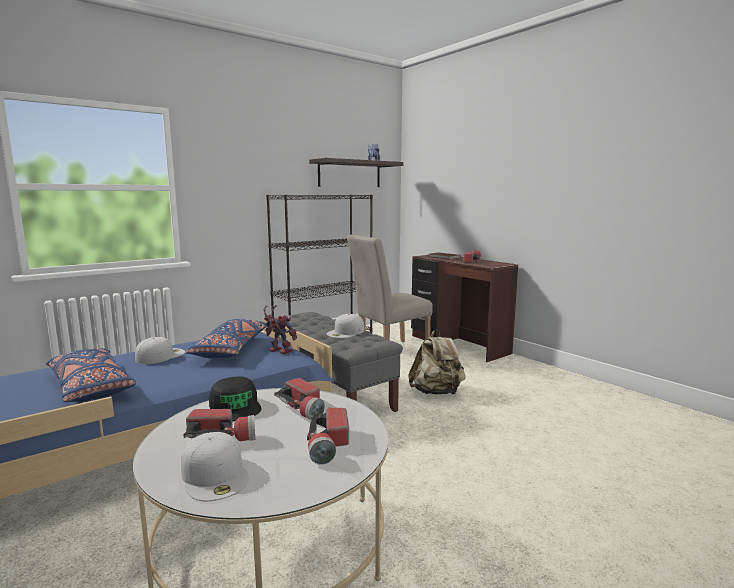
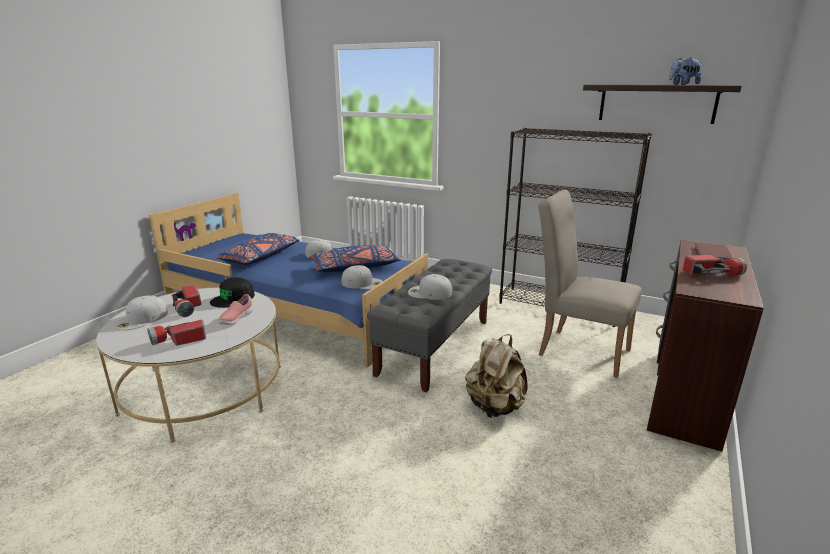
camera: 65 degrees right, 10 degrees up
toy robot [263,305,297,355] -> white cap [342,265,383,289]
flashlight [274,378,325,420] -> pink shoe [218,294,253,325]

